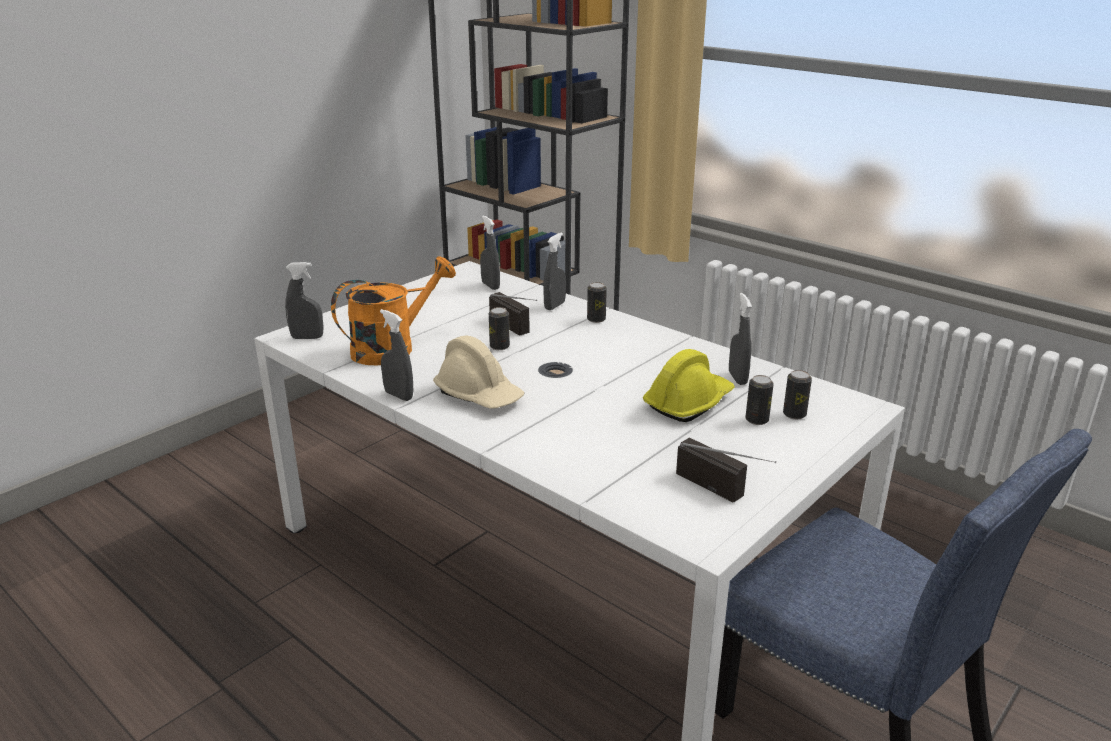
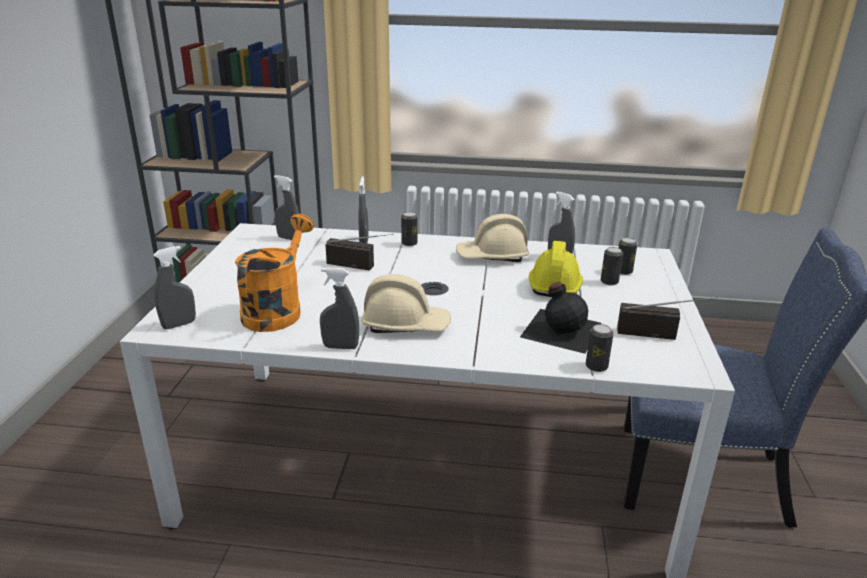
camera: 35 degrees left, 0 degrees up
can [489,307,510,350] -> can moved to [586,324,614,372]
none -> beige hard hat [456,214,529,262]
none -> black bottle [520,282,602,354]

